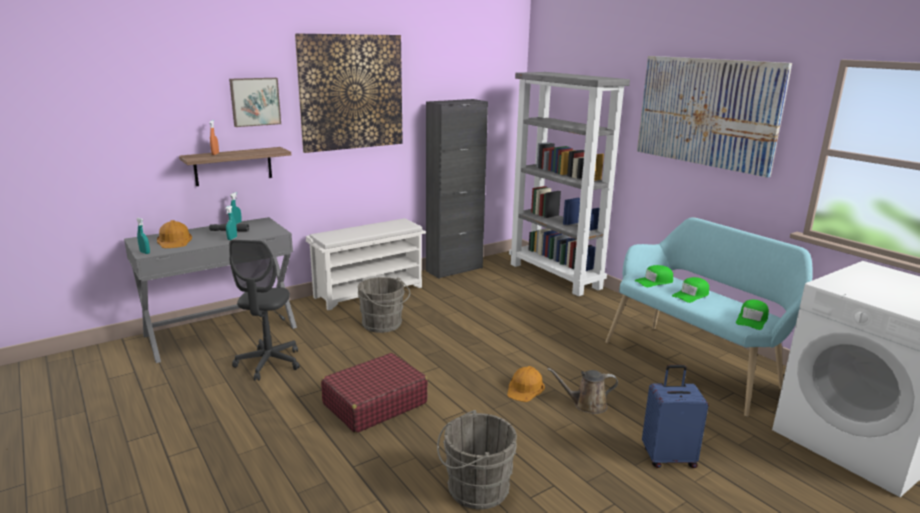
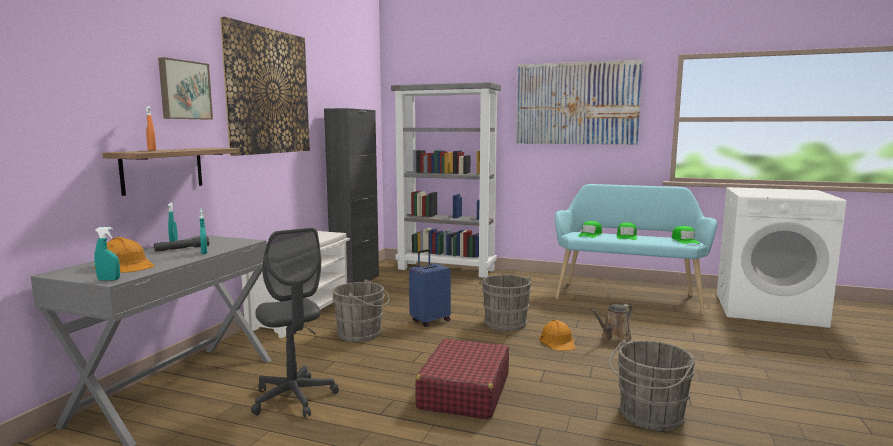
camera: 35 degrees left, 10 degrees down
blue suitcase [642,365,709,468] -> blue suitcase moved to [409,249,451,327]
none -> grey bucket [479,275,532,331]

